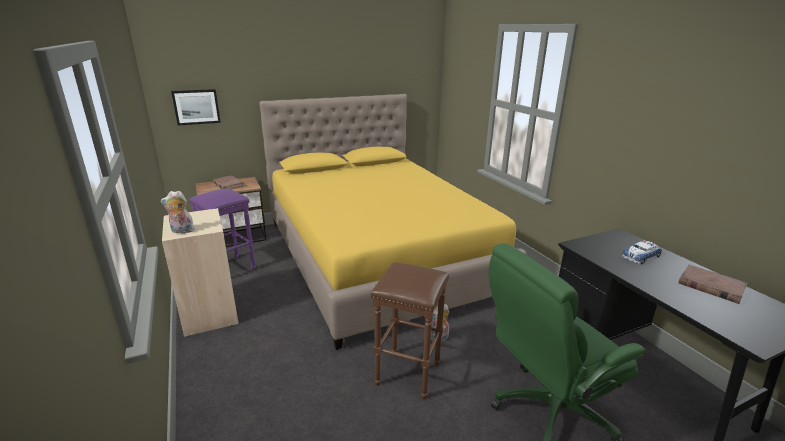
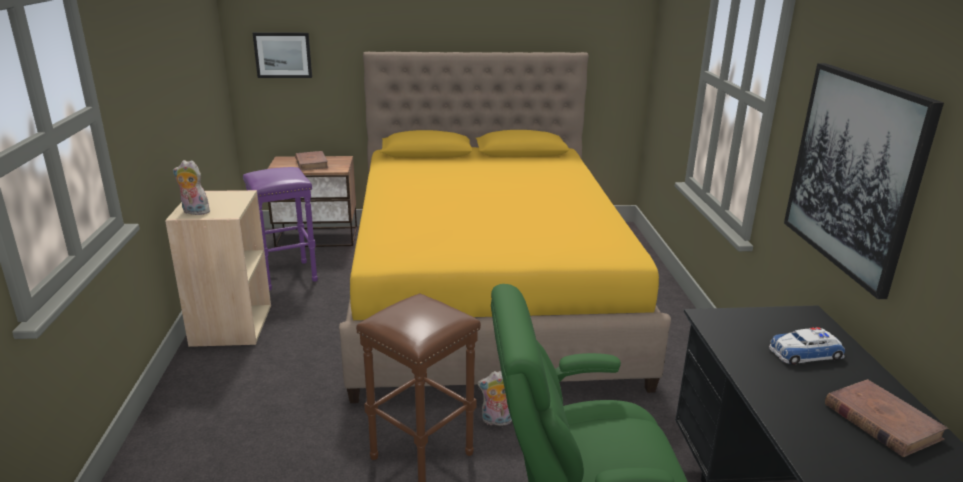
camera: 20 degrees right, 0 degrees up
none -> picture [784,63,944,299]

